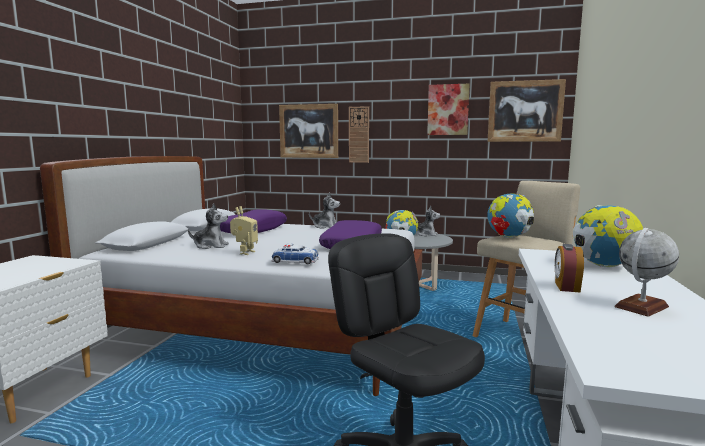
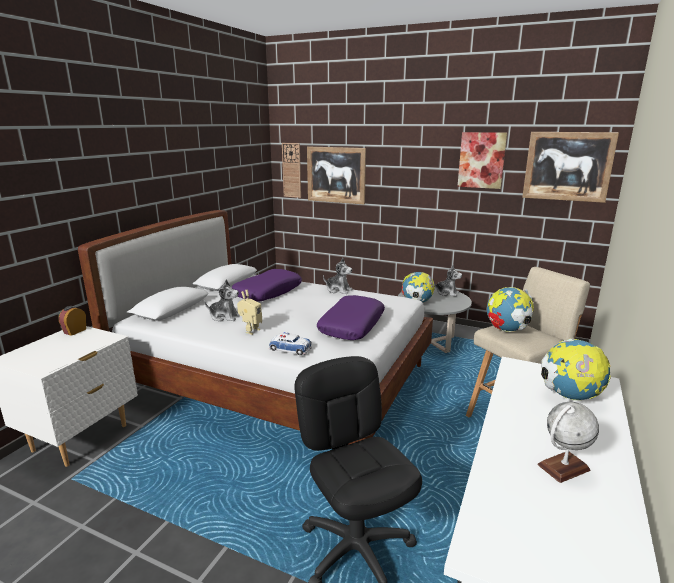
camera: 10 degrees right, 10 degrees up
wall clock [349,106,369,163] -> wall clock moved to [282,143,301,198]
alarm clock [555,244,584,293] -> alarm clock moved to [59,306,86,336]

